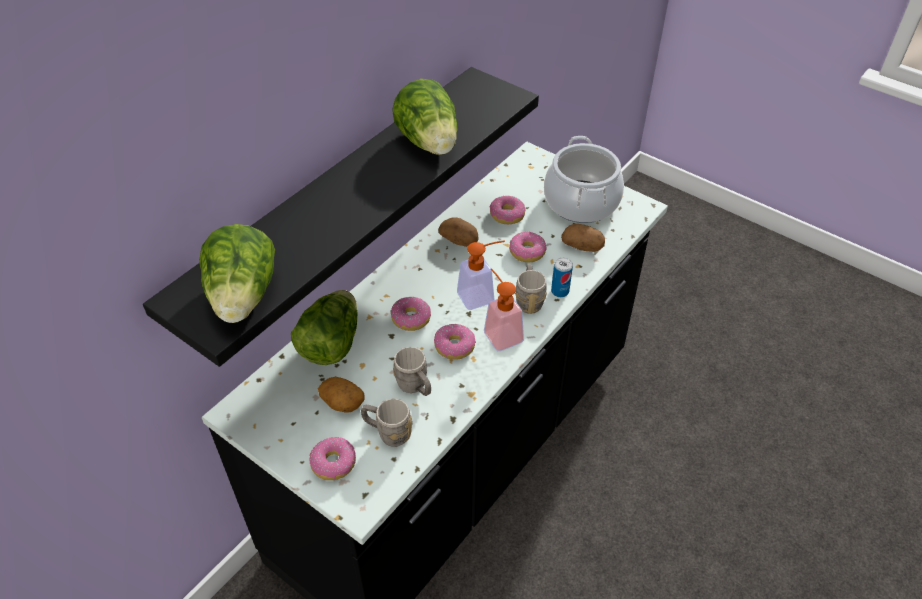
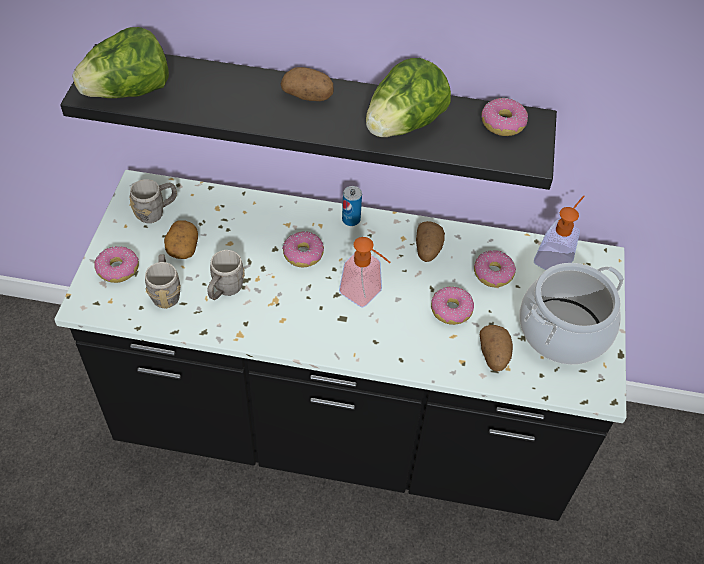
camera: 60 degrees right, 5 degrees up
lettuce [291,290,358,365] -> none
donut [434,324,476,359] -> donut moved to [481,98,528,136]
soap dispenser [484,268,524,351] -> soap dispenser moved to [534,196,585,270]
grey mug [515,264,547,314] -> grey mug moved to [129,179,177,223]
can [551,258,573,297] -> can moved to [342,186,362,226]
none -> potato [281,67,334,101]

